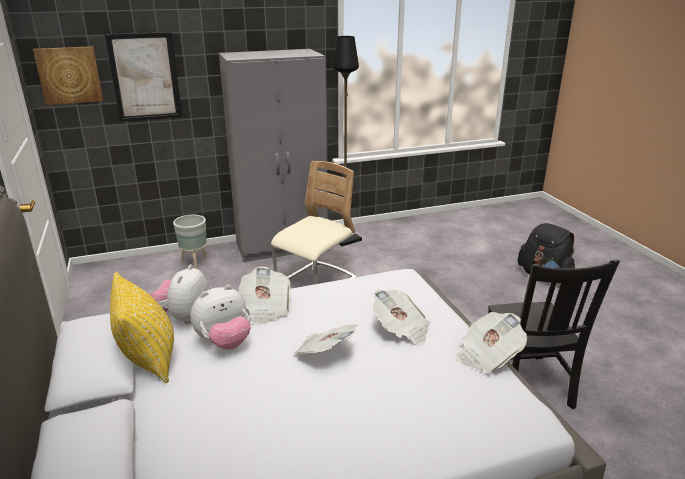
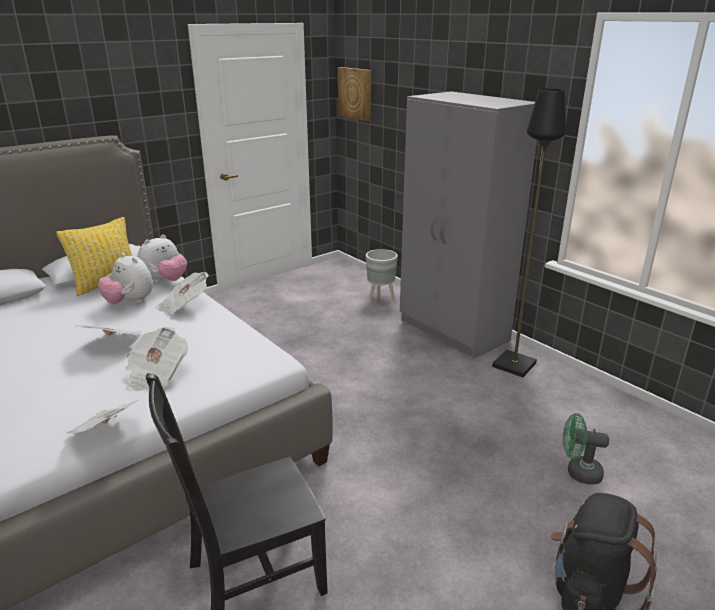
camera: 70 degrees right, 0 degrees up
picture [105,32,182,122] -> none
plush toy [151,264,209,324] -> plush toy turned 135 degrees clockwise [137,235,187,283]
beige chair [271,161,357,284] -> none
none -> green fan [563,413,609,485]

